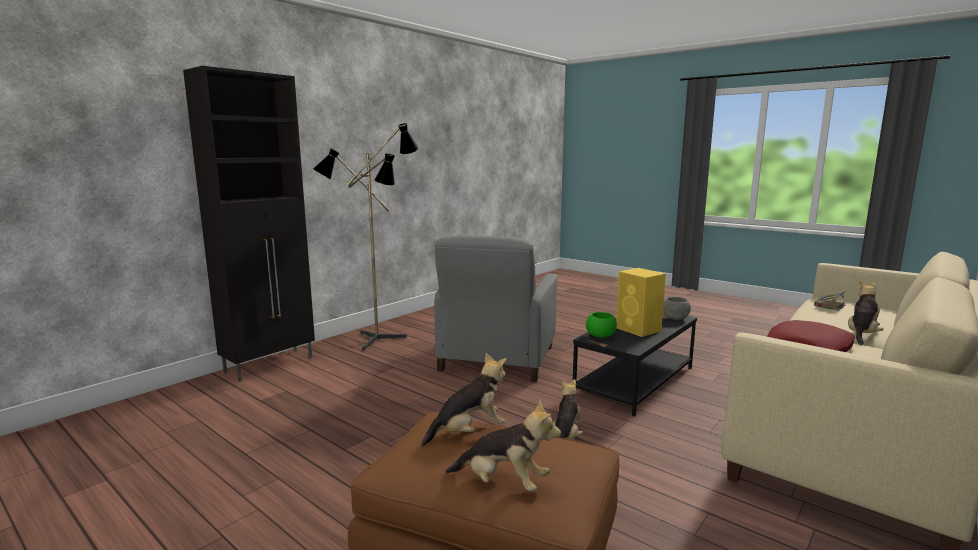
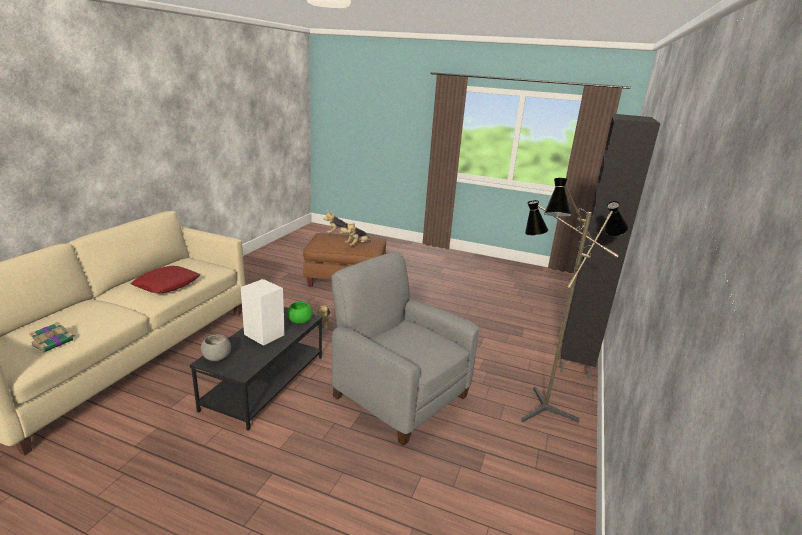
camera: 160 degrees right, 10 degrees up
grey armchair [434,235,558,382] -> grey armchair turned 45 degrees counterclockwise [331,252,479,446]
yellow speaker [616,268,666,337] -> white speaker [241,279,285,346]
plush toy [848,281,884,345] -> none

